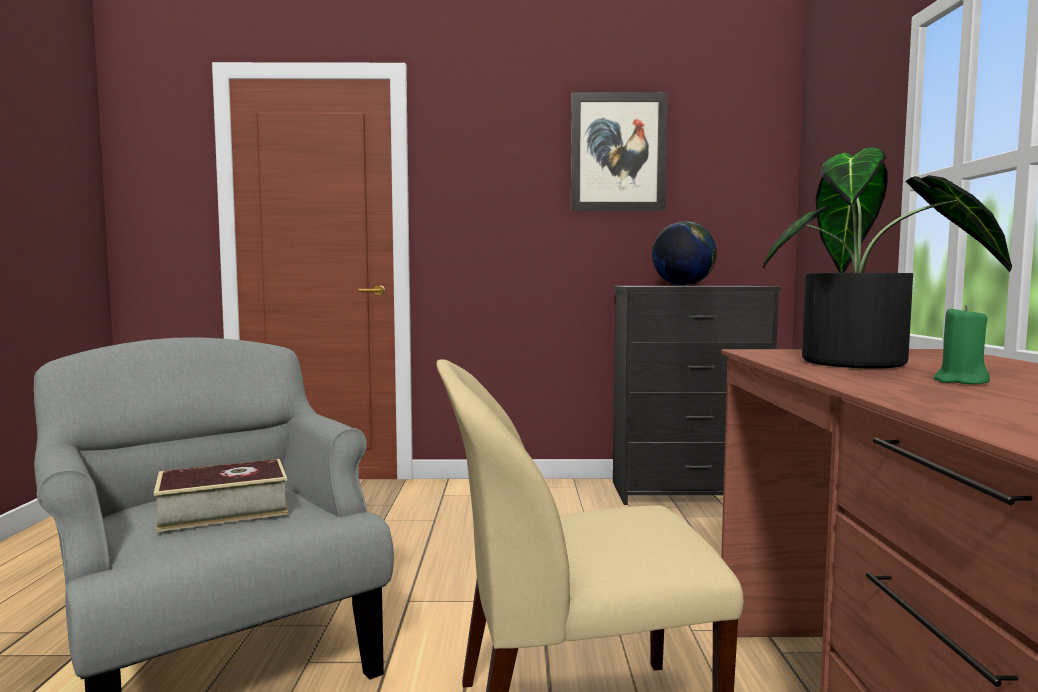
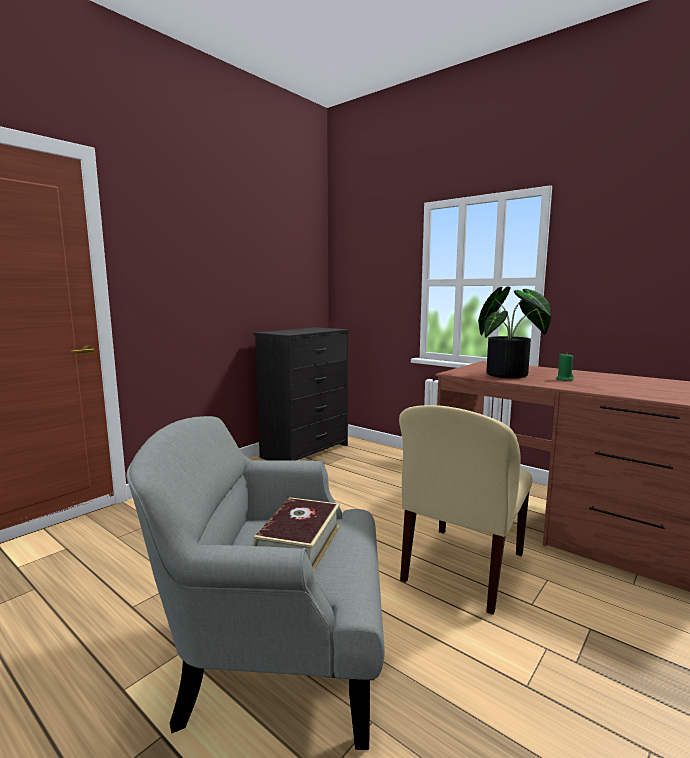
camera: 50 degrees left, 5 degrees up
picture [571,92,668,211] -> none
globe [652,221,717,286] -> none

